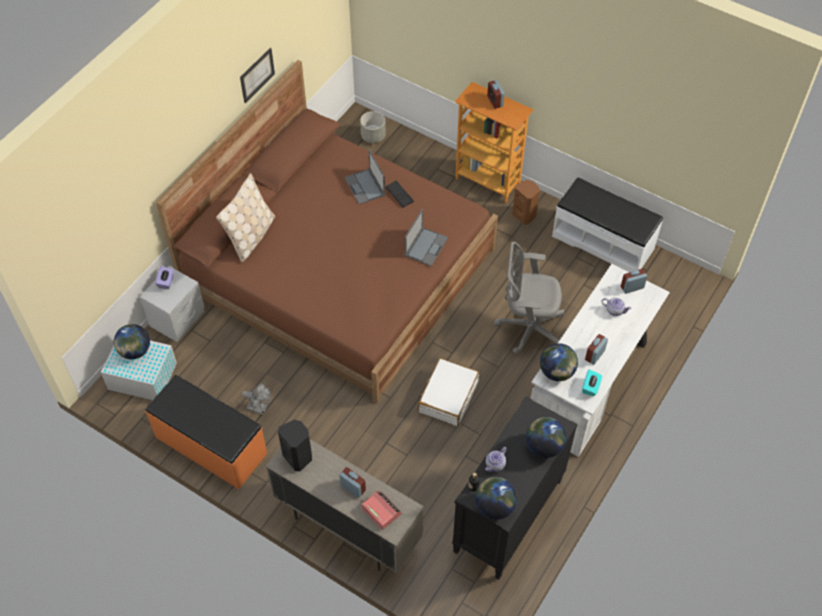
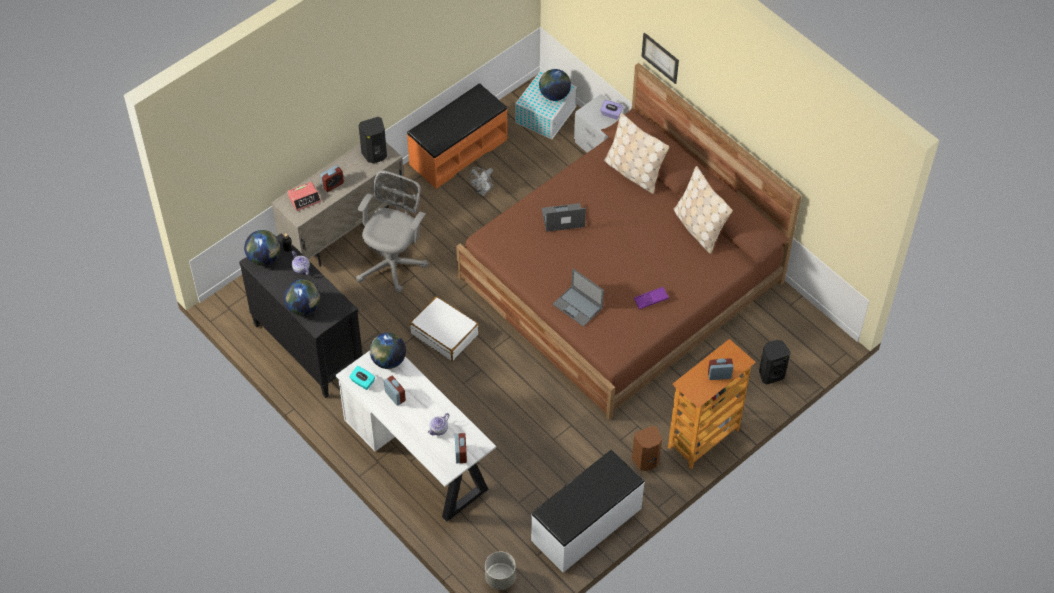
camera: 105 degrees right, 0 degrees up
picture [240,48,275,103] -> picture moved to [641,32,679,84]
laptop [344,150,385,204] -> laptop moved to [541,203,586,232]
grey planter [360,111,386,143] -> grey planter moved to [485,552,516,590]
black tray [386,181,414,208] -> purple tray [634,287,669,309]
grey office chair [494,242,564,355] -> grey office chair moved to [356,170,429,293]
none -> beige pillow [674,166,733,254]
none -> black speaker [759,340,791,384]

